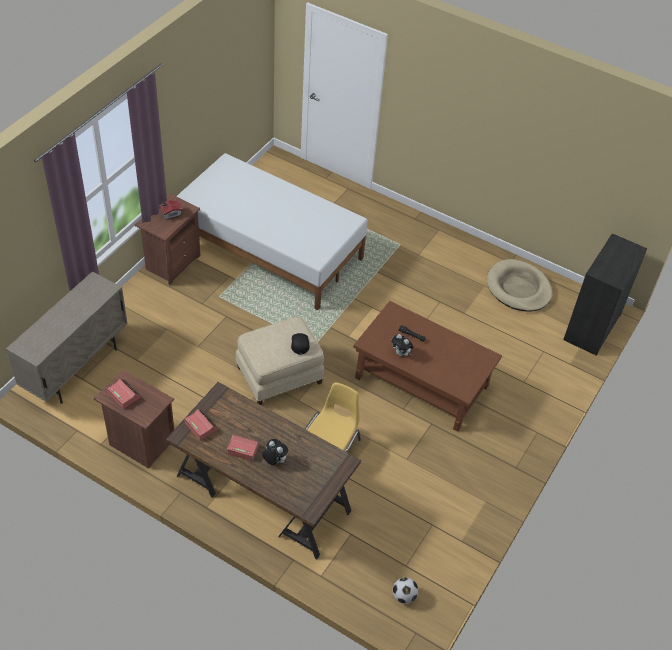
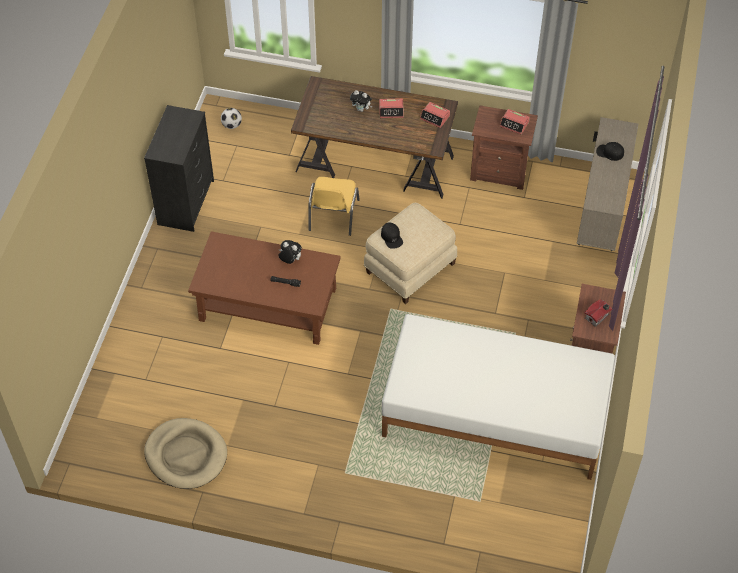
camera: 165 degrees right, 5 degrees up
black dresser [563,233,647,356] -> black dresser moved to [144,105,214,232]
none -> black cap [596,142,624,161]

